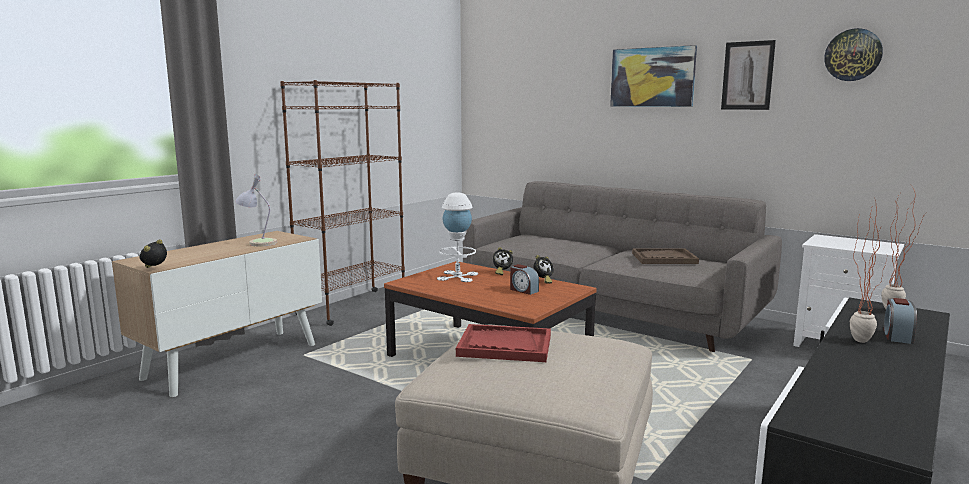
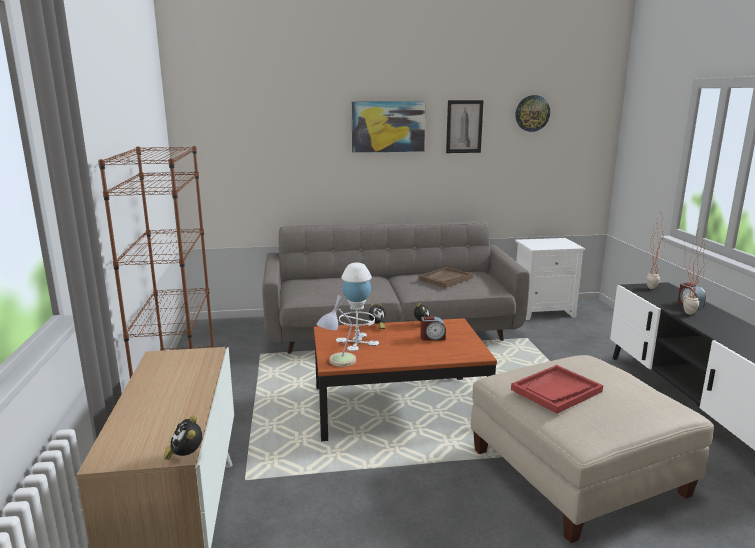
camera: 45 degrees left, 5 degrees up
table lamp [235,174,277,247] -> table lamp moved to [317,295,356,367]

